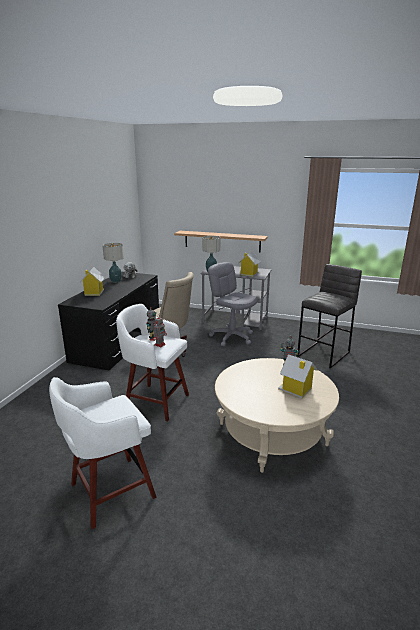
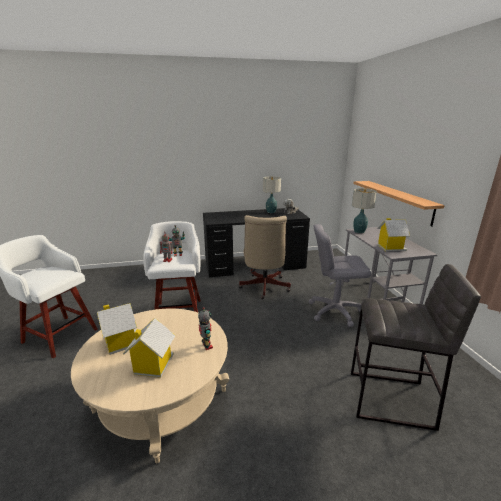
camera: 60 degrees right, 0 degrees up
toy house [79,267,105,296] -> toy house moved to [97,303,137,355]
grey office chair [208,262,257,346] -> grey office chair turned 105 degrees counterclockwise [309,224,371,327]

